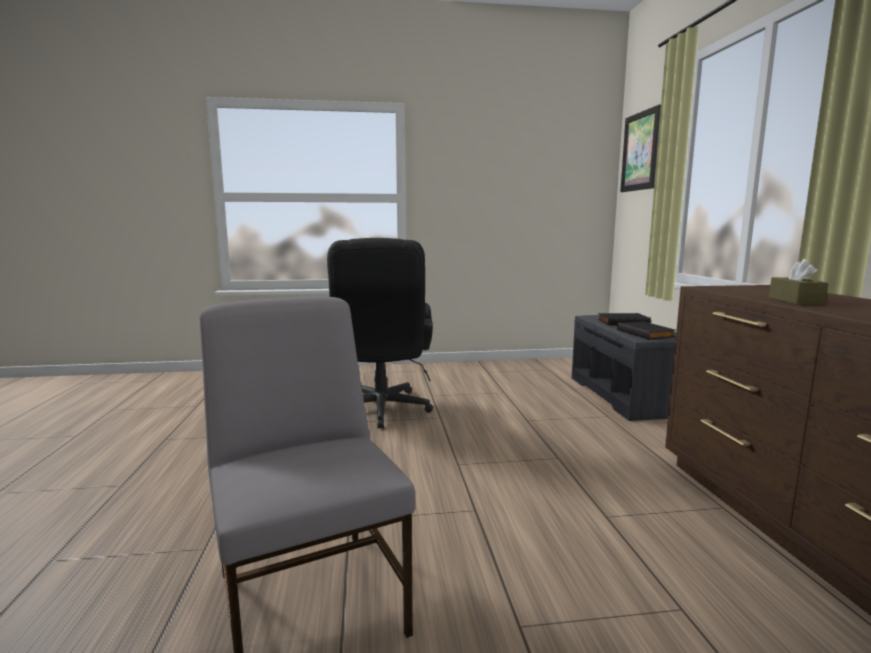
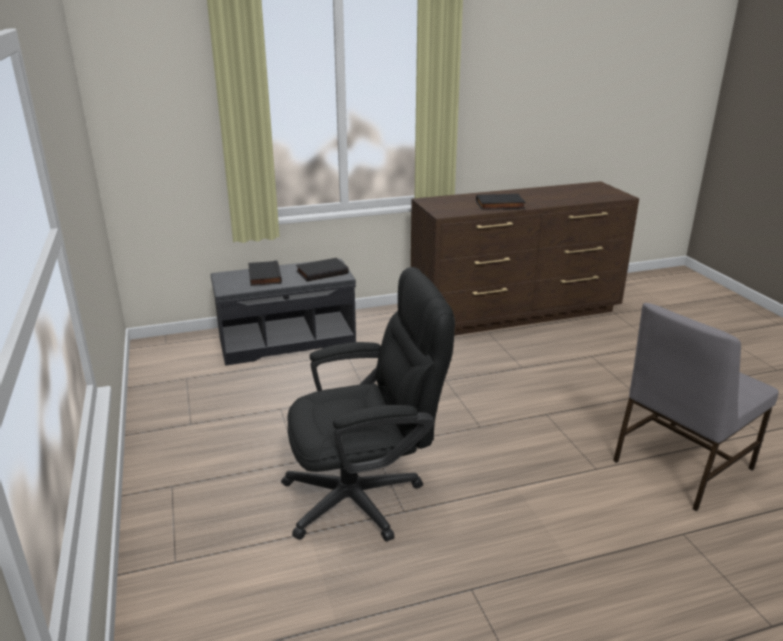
camera: 100 degrees left, 15 degrees up
picture [620,104,661,192] -> none
brown tissue box [769,259,829,305] -> black book [476,194,526,210]

